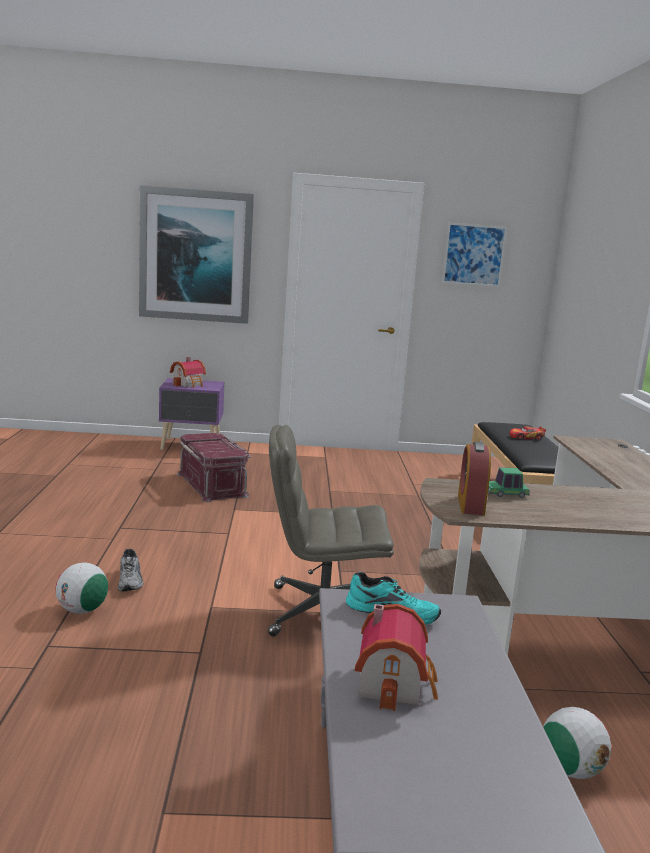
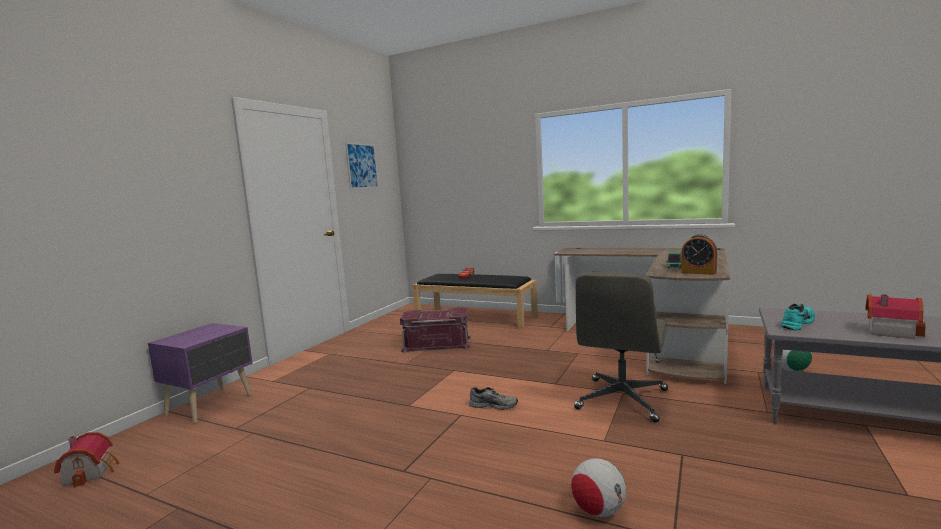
camera: 60 degrees left, 5 degrees down
grey shoe [118,549,143,591] -> grey shoe moved to [469,387,518,410]
picture [139,185,254,324] -> none
toy house [170,357,206,388] -> toy house moved to [54,432,120,488]
red storage box [177,433,251,502] -> red storage box moved to [400,308,471,353]

